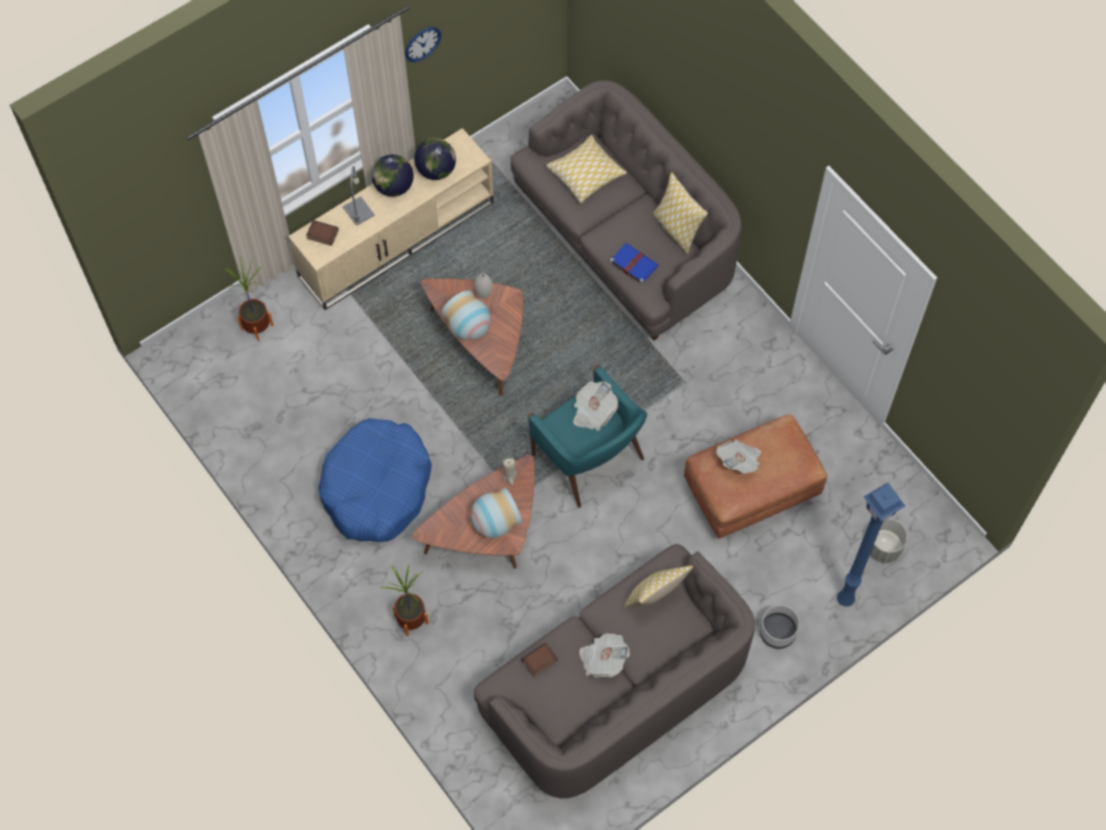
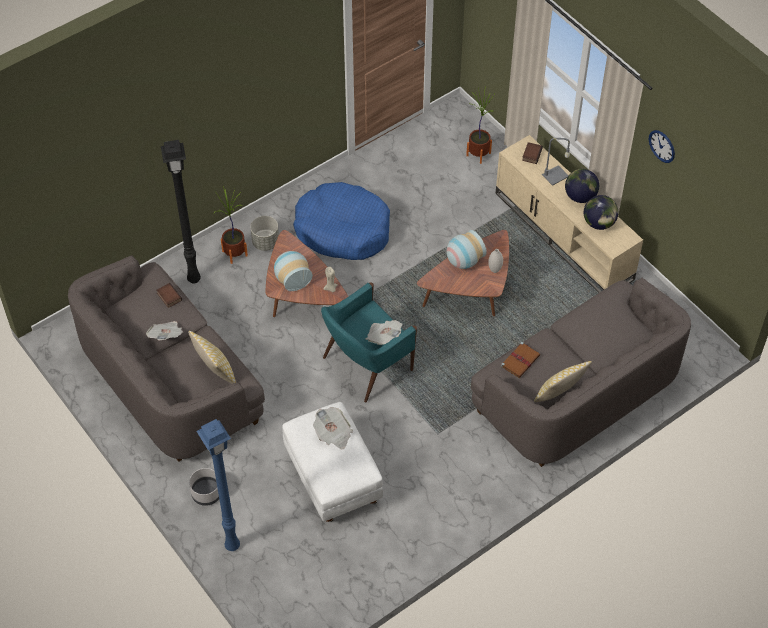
camera: 90 degrees right, 10 degrees down
pillow [546,135,627,204] -> none
blue book [610,243,659,285] -> brown book [501,342,540,378]
brown ottoman [684,414,827,539] -> white ottoman [282,402,383,522]
grey planter [870,519,907,563] -> grey planter moved to [250,216,279,251]
none -> black floor lamp [161,140,201,284]

